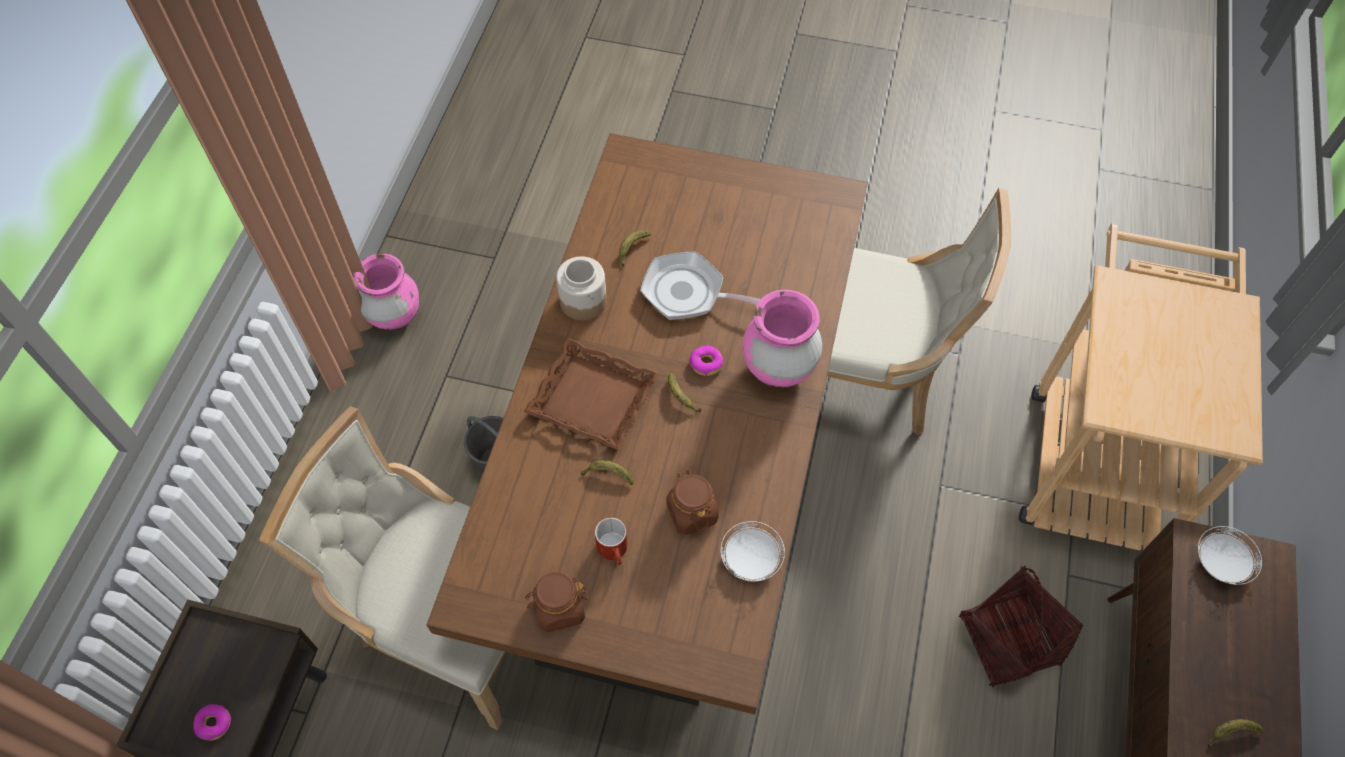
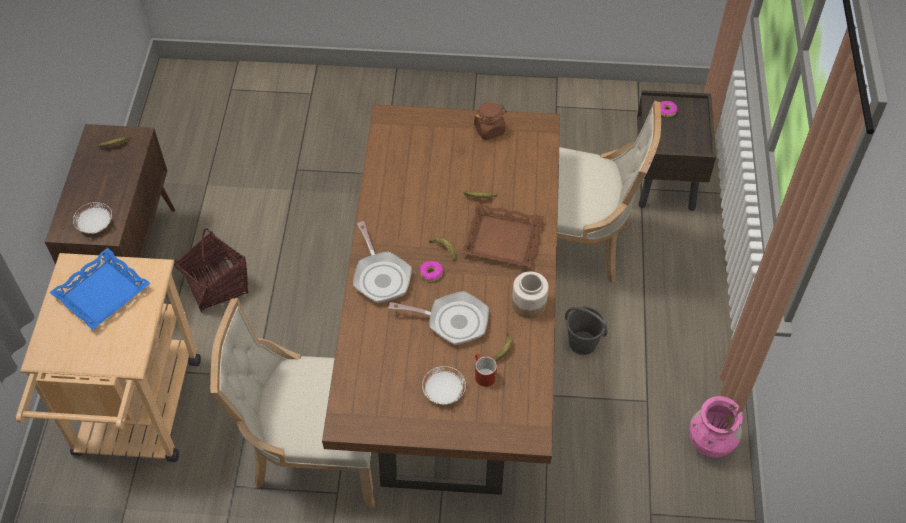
camera: 170 degrees right, 5 degrees down
red mug [595,517,628,565] -> red mug moved to [475,354,497,387]
brown jar [666,470,719,535] -> none
white plate [721,521,785,581] -> white plate moved to [422,366,466,405]
pink vase [742,290,822,388] -> frying pan [353,221,412,303]
none -> blue tray [49,248,151,330]

